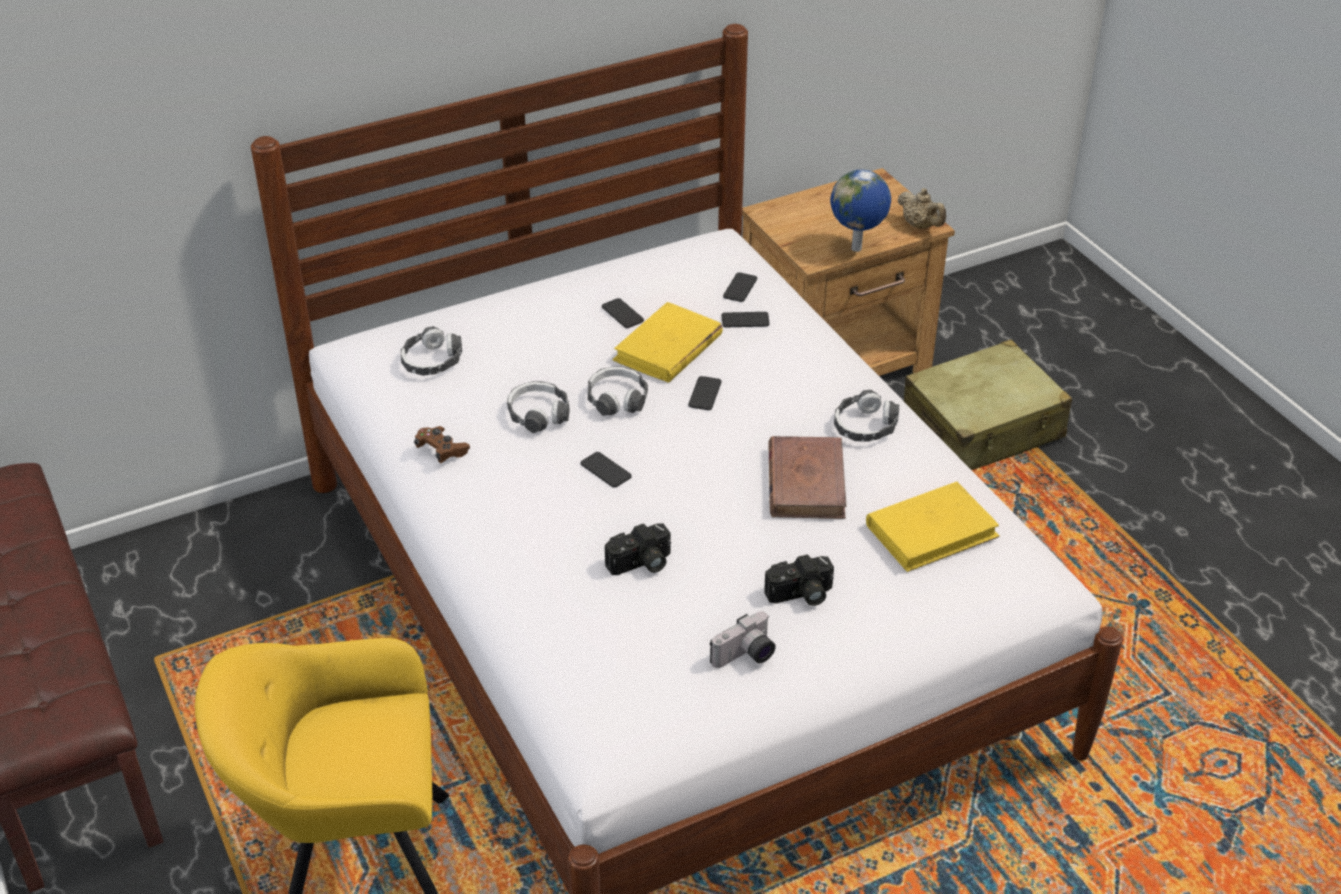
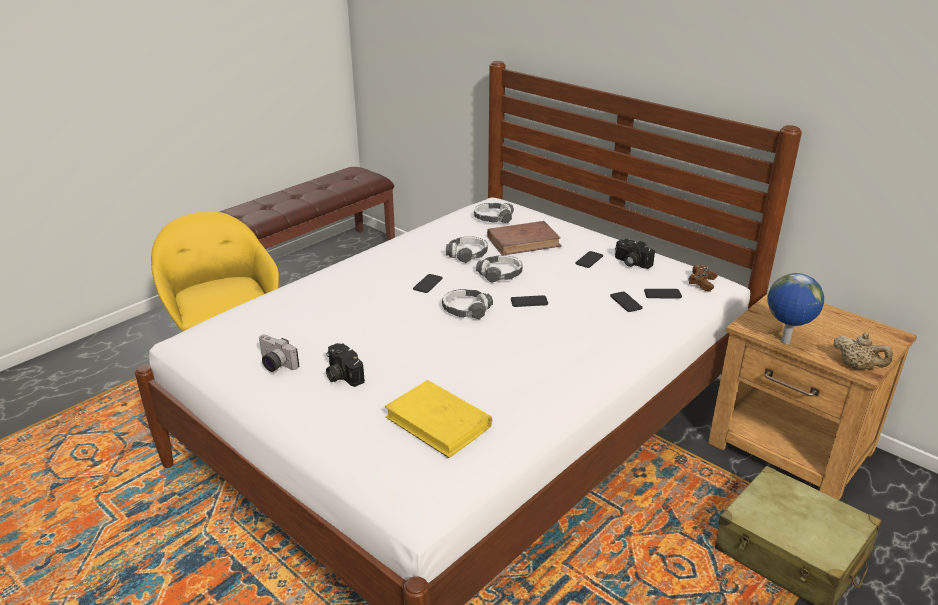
camera: 70 degrees right, 10 degrees down
brown game controller [414,426,470,463] -> brown game controller moved to [689,265,718,292]
camera [604,523,671,575] -> camera moved to [615,239,655,269]
yellow book [613,302,723,383] -> none
brown book [768,436,846,519] -> brown book moved to [487,221,562,256]
headphones [834,390,899,442] -> headphones moved to [442,289,493,319]
beige teapot [897,188,946,229] -> beige teapot turned 75 degrees counterclockwise [833,333,893,370]

